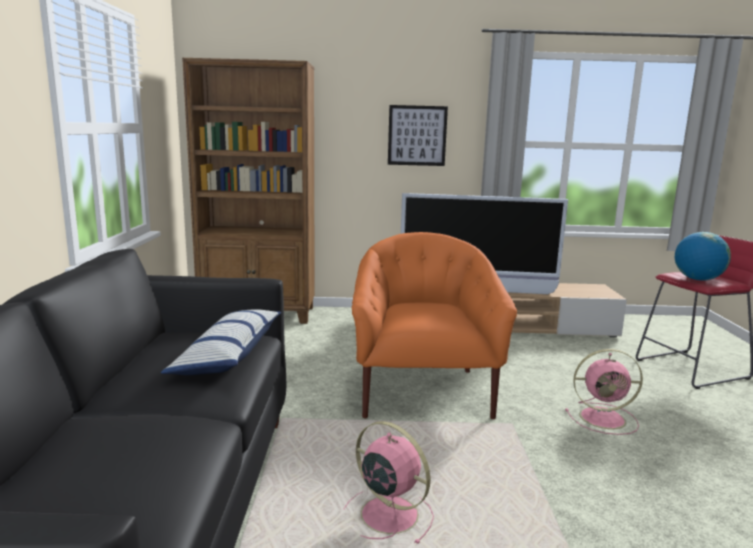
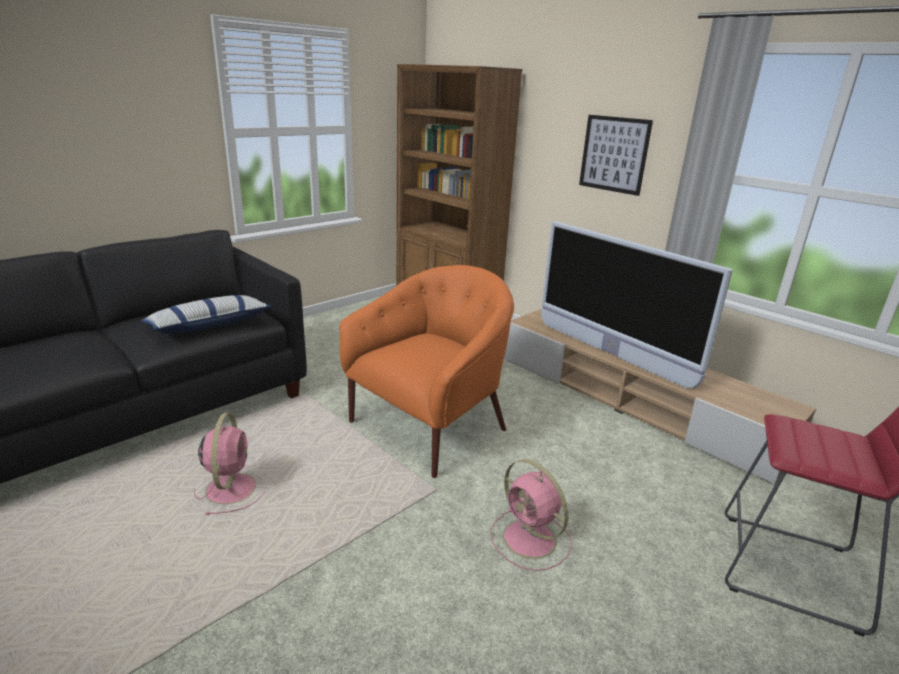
camera: 45 degrees right, 10 degrees up
globe [675,232,731,281] -> none

